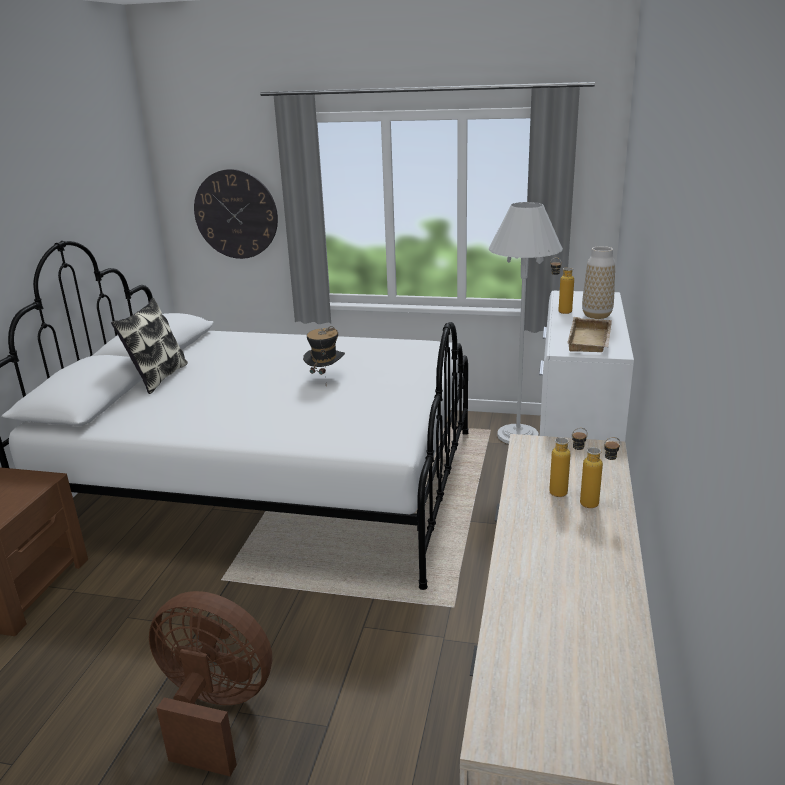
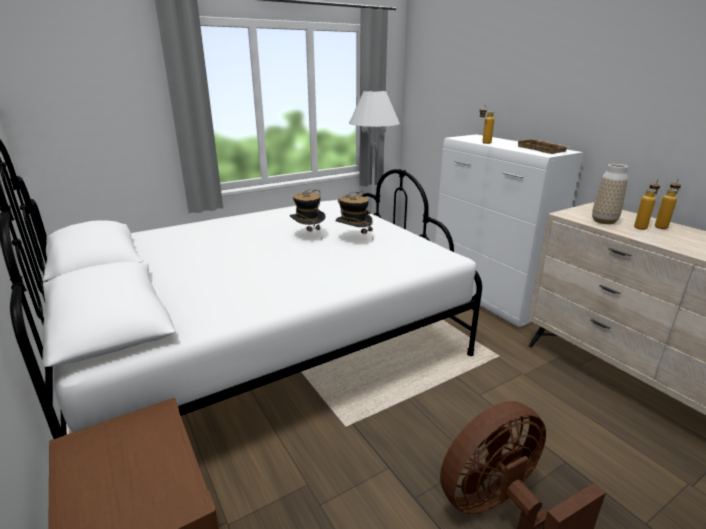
camera: 45 degrees left, 0 degrees up
pillow [111,298,188,394] -> none
wall clock [194,169,278,259] -> none
vase [582,246,615,319] -> vase moved to [592,164,628,224]
none -> hat [335,191,373,241]

